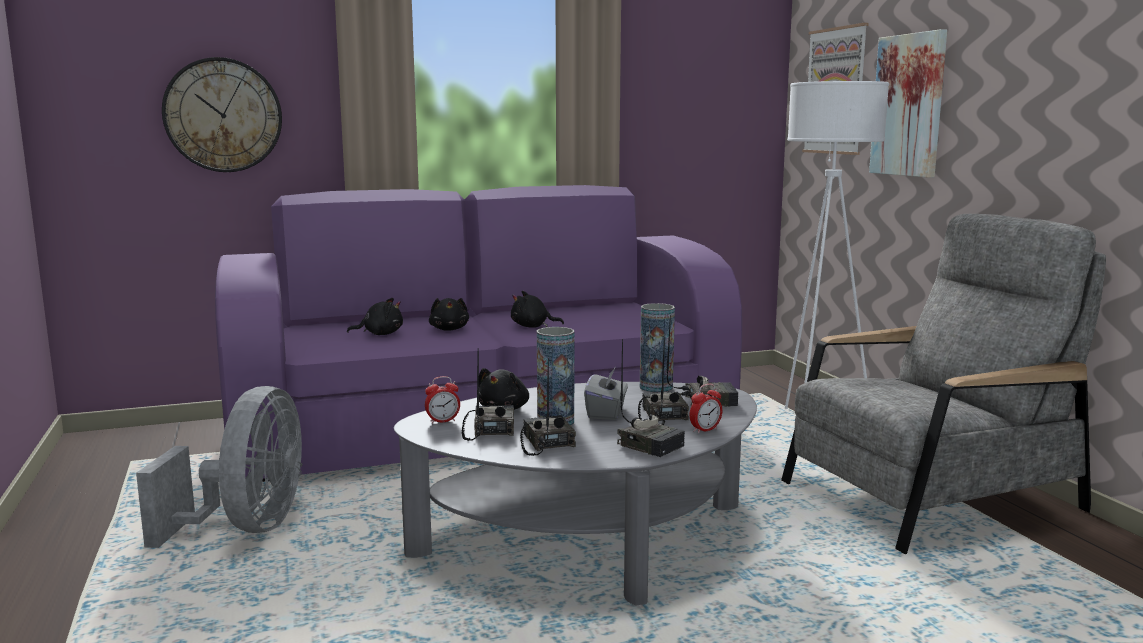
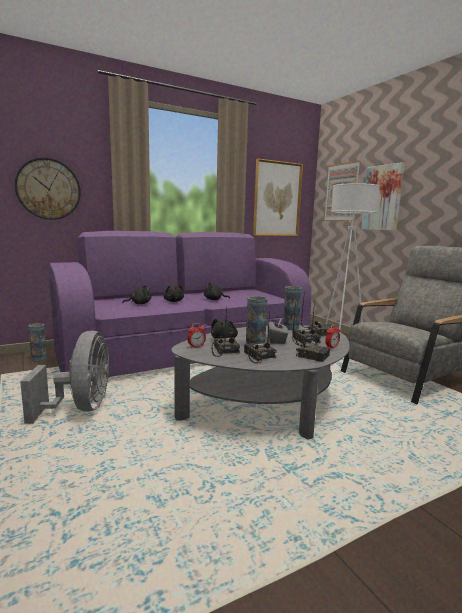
camera: 10 degrees left, 0 degrees up
none -> vase [28,323,47,362]
none -> picture [253,158,303,236]

